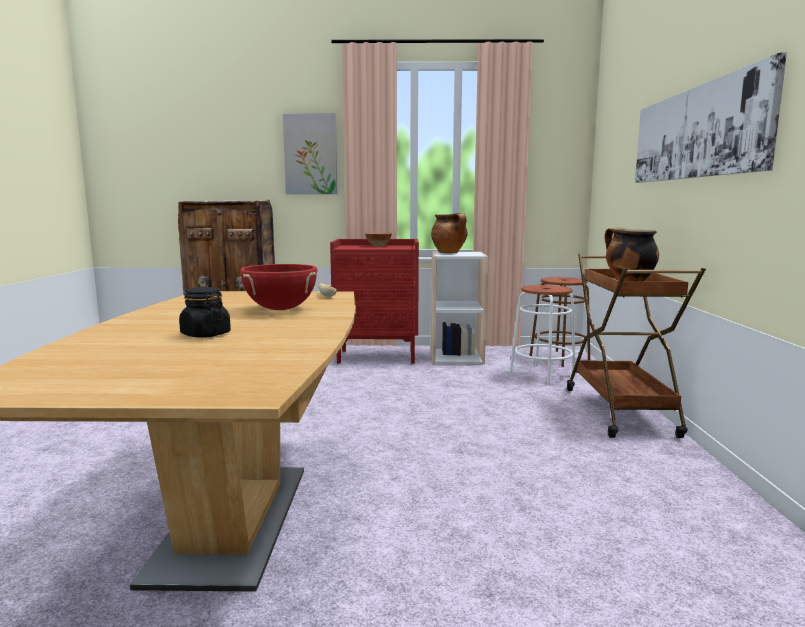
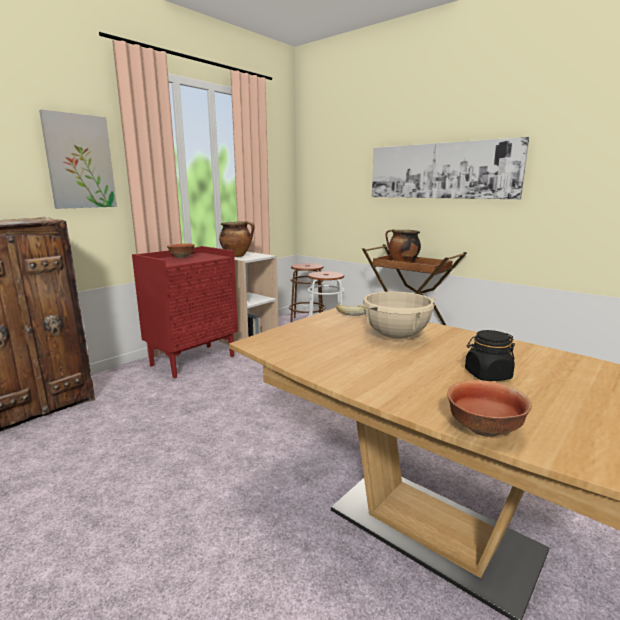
camera: 50 degrees left, 5 degrees up
red cooking pot [240,264,317,310] -> beige cooking pot [358,292,436,339]
none -> bowl [447,380,532,437]

